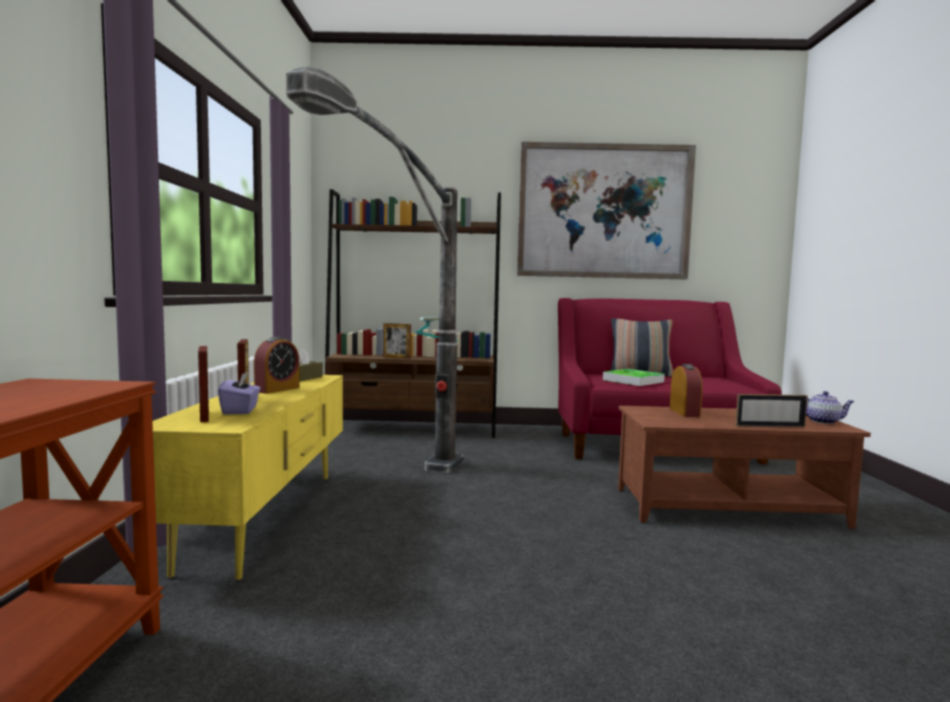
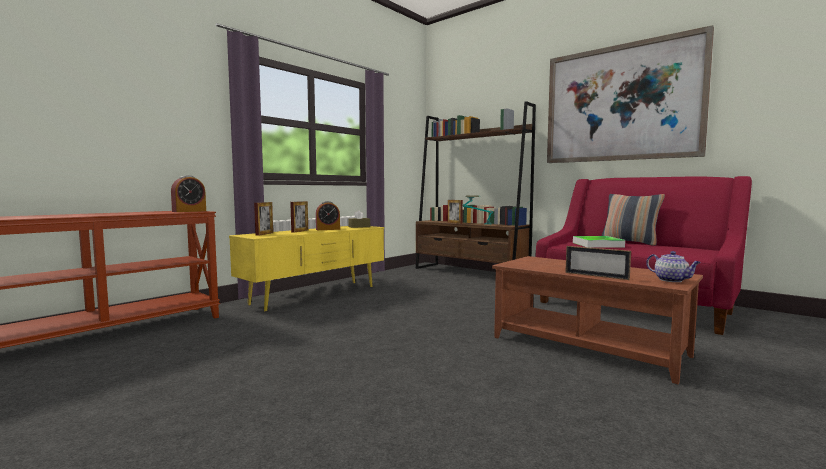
camera: 40 degrees right, 0 degrees up
purple tissue box [218,372,260,414] -> none
floor lamp [286,67,464,473] -> none
alarm clock [670,364,703,417] -> alarm clock moved to [171,175,206,212]

